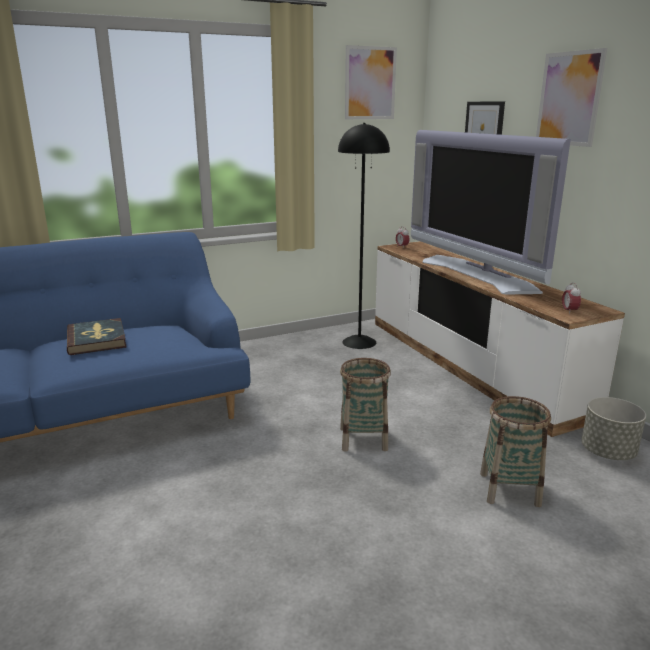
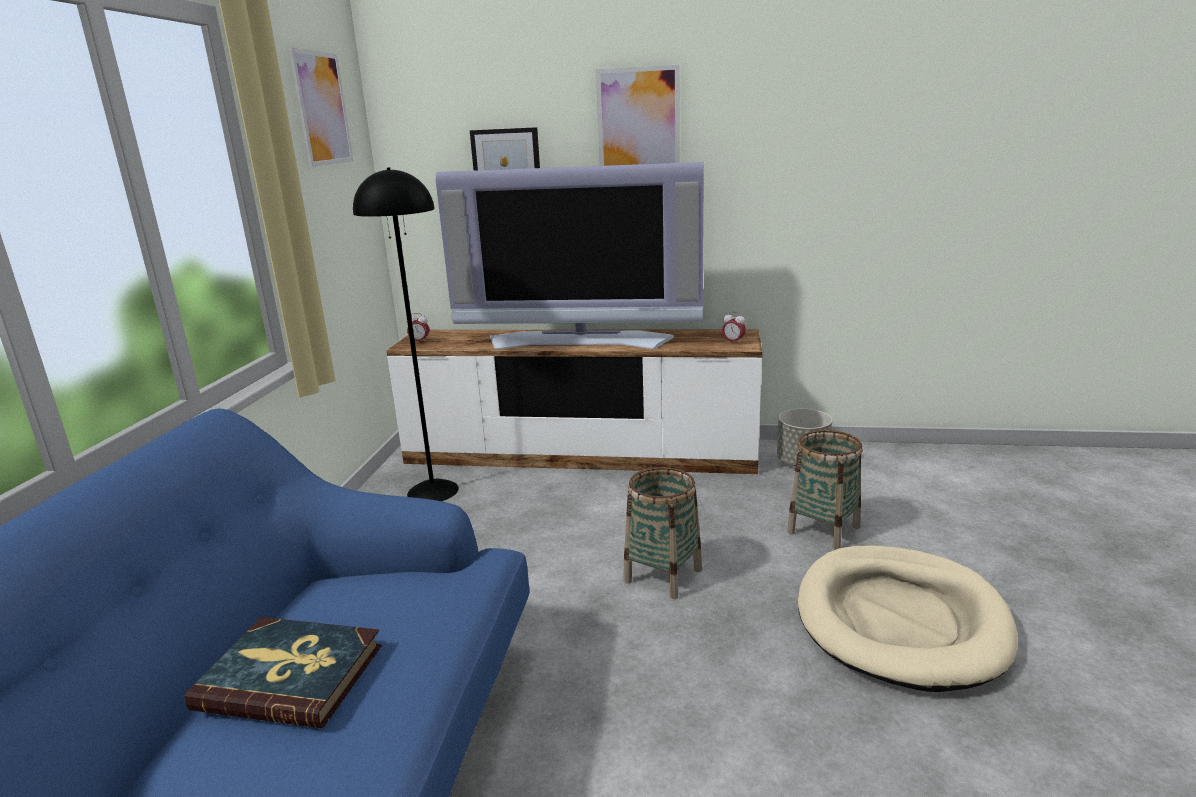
camera: 55 degrees left, 0 degrees up
none -> beige dog bed [798,545,1018,692]

